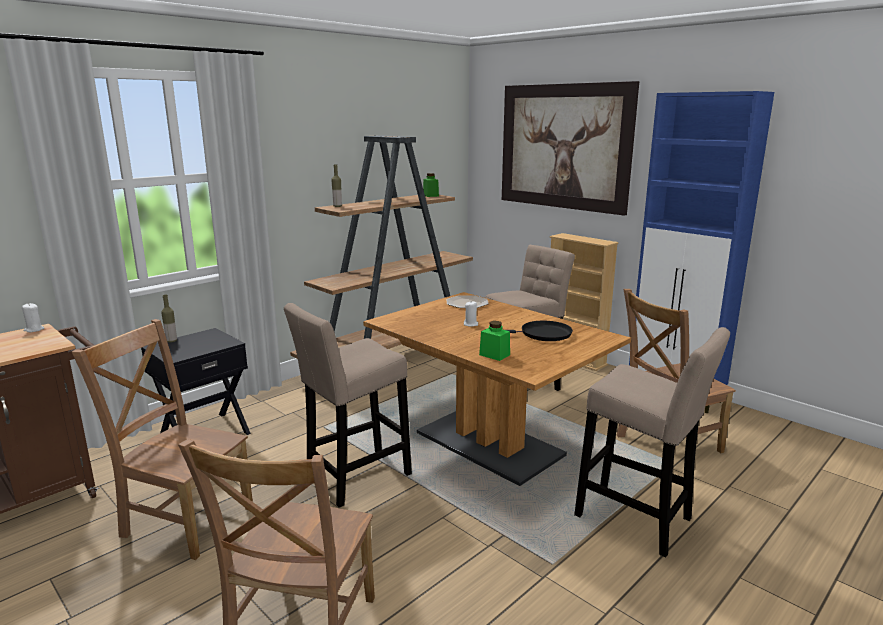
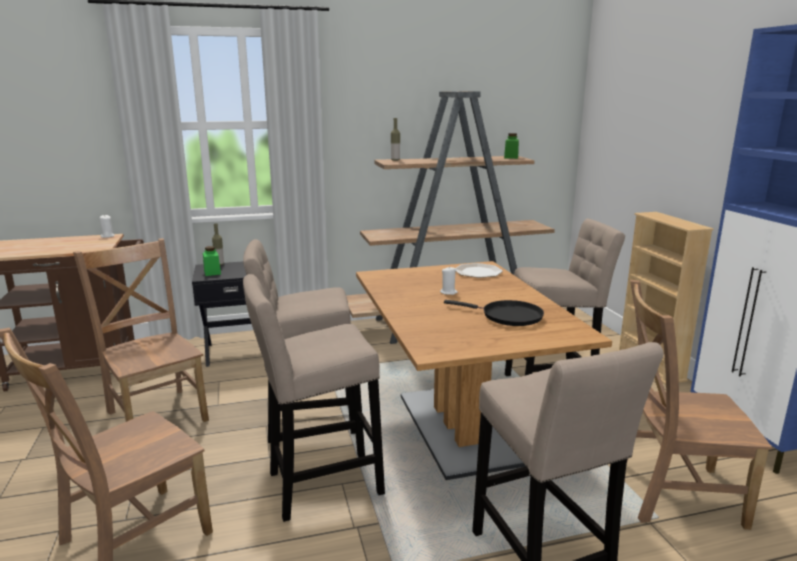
camera: 30 degrees right, 0 degrees up
green jar [479,321,510,361] -> green jar moved to [203,246,221,276]
picture [502,81,639,216] -> none
none -> beige stool [243,274,385,522]

